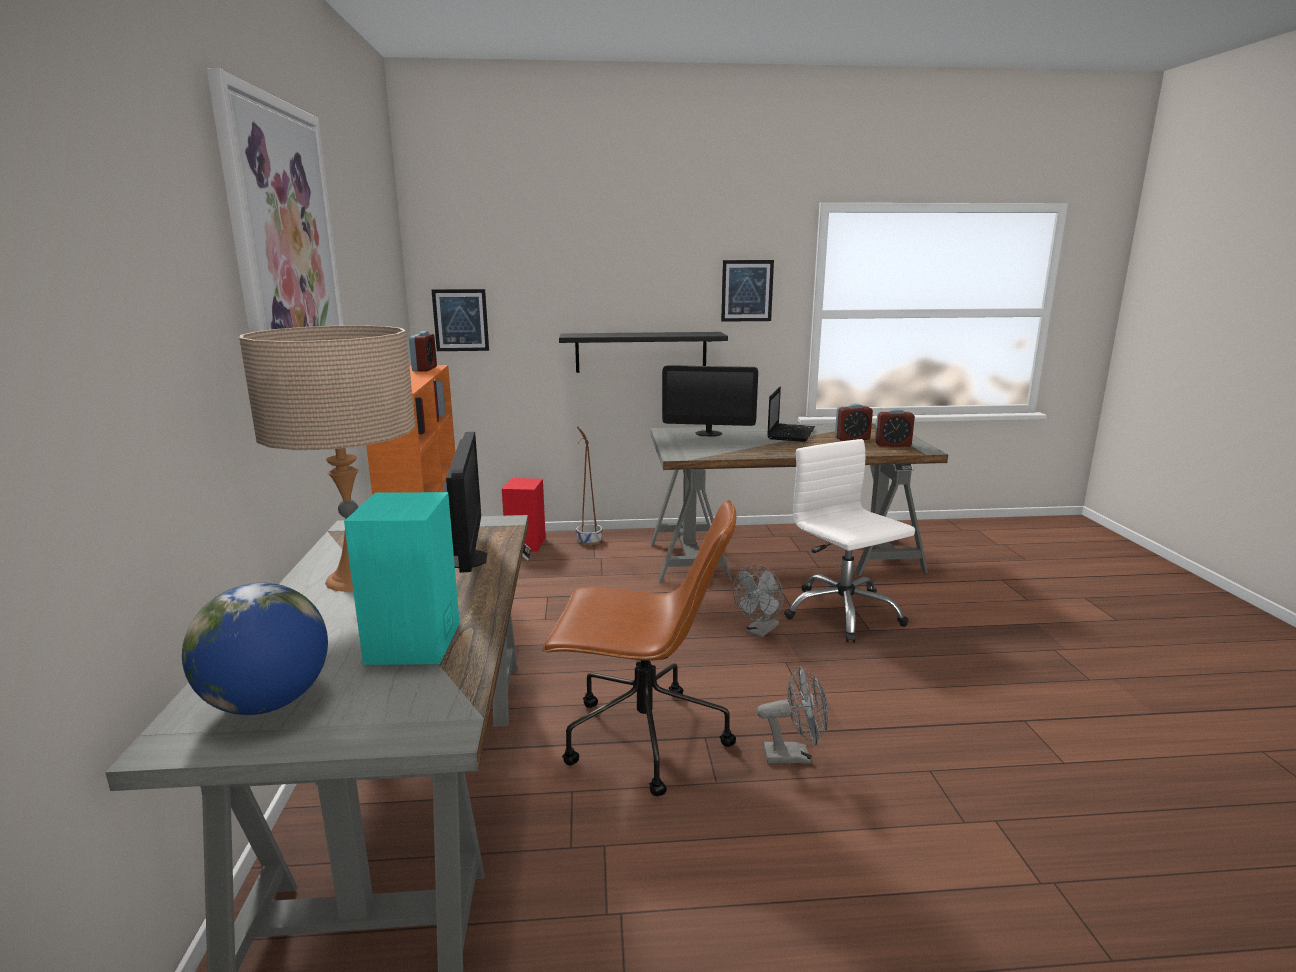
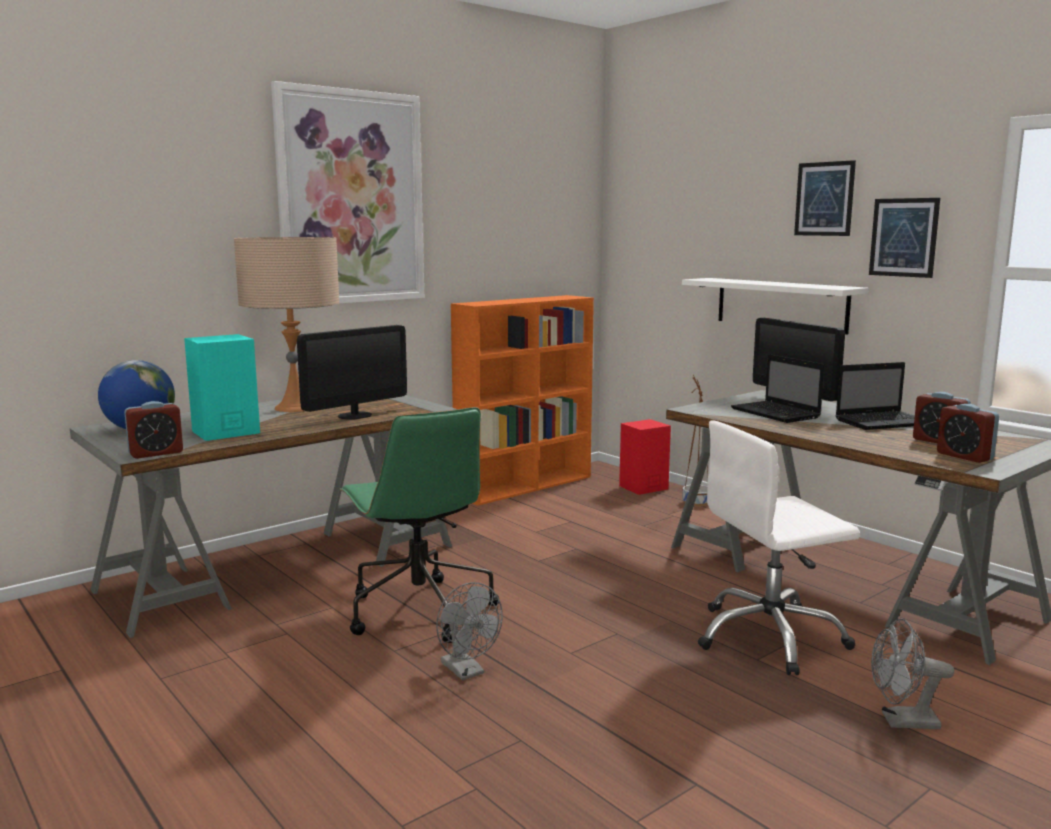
camera: 55 degrees right, 5 degrees down
alarm clock [409,331,437,372] -> alarm clock moved to [124,401,183,459]
picture [432,289,489,351] -> picture moved to [794,160,856,236]
brown office chair [542,499,736,796] -> green office chair [340,407,499,643]
black shelf [559,332,728,373] -> white shelf [682,278,869,335]
grey fan [733,565,784,637] -> grey fan moved to [871,619,954,729]
white office chair [784,439,915,642] -> white office chair turned 135 degrees counterclockwise [698,420,860,675]
none -> laptop [731,354,824,423]

